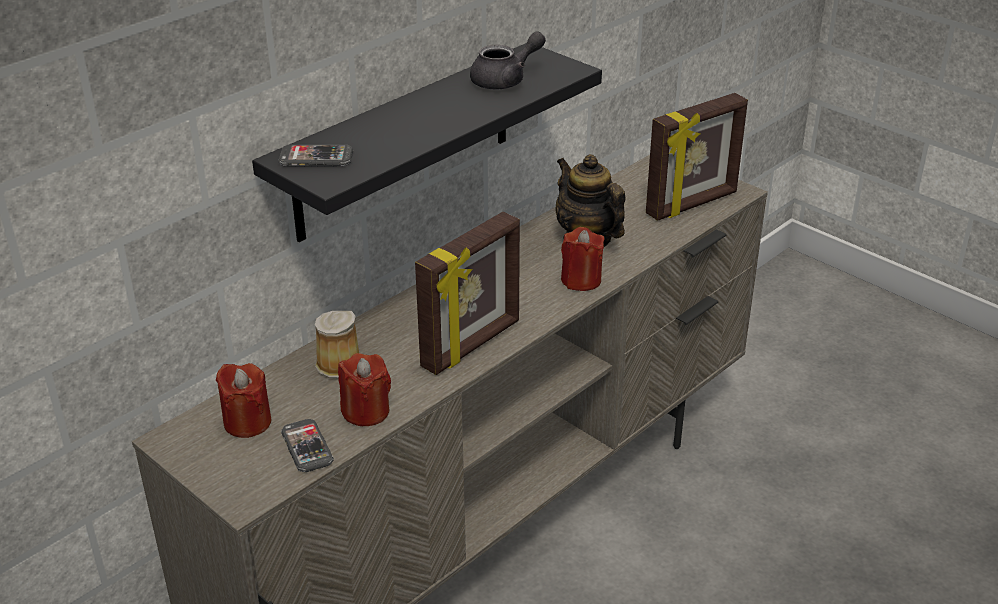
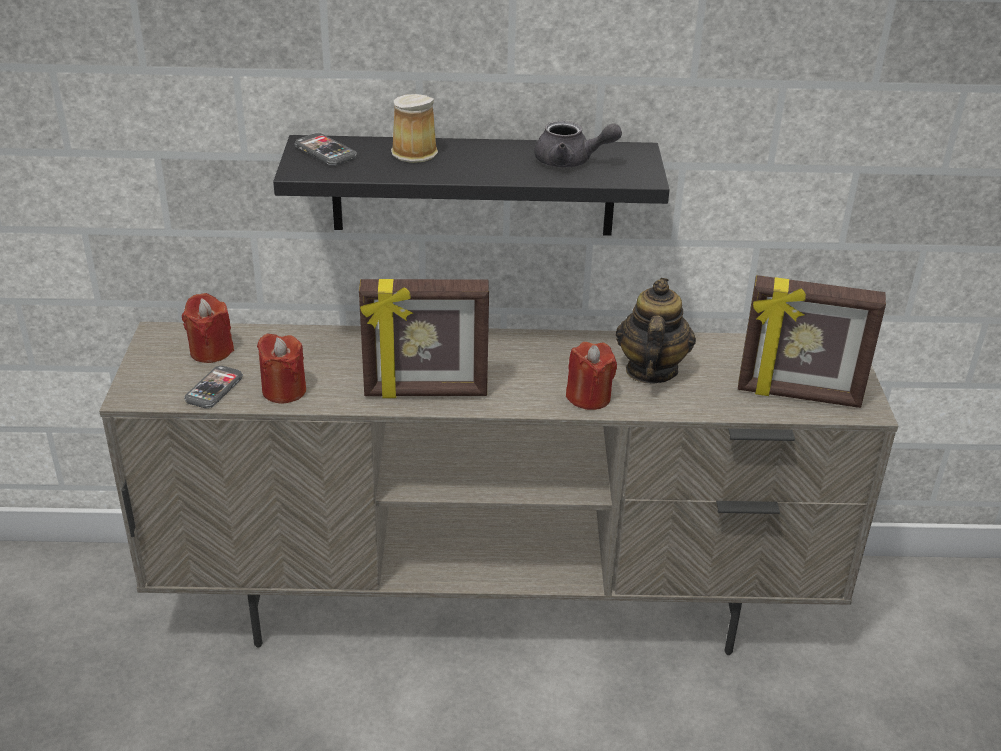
camera: 45 degrees right, 0 degrees up
mug [315,311,359,378] -> mug moved to [391,94,438,163]

